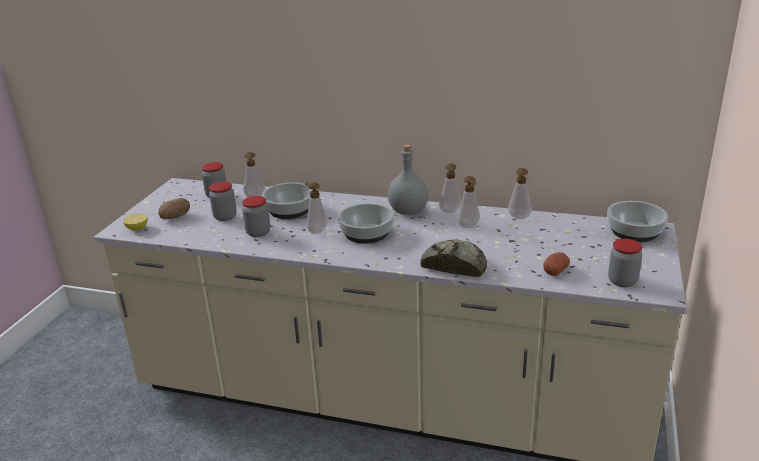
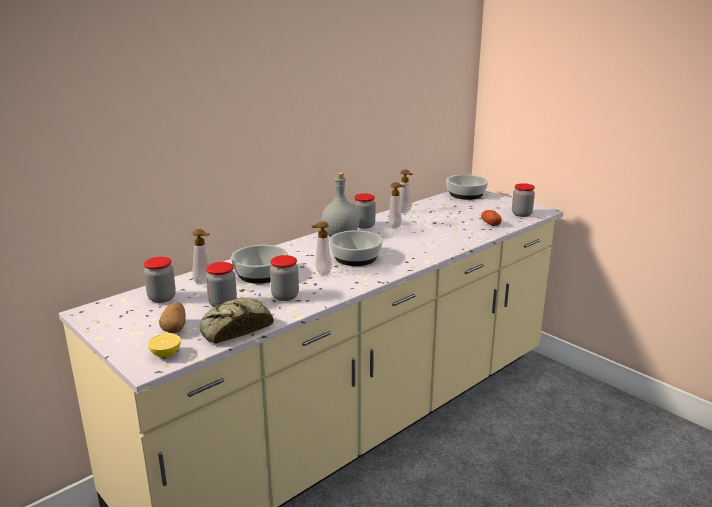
camera: 60 degrees left, 5 degrees down
bread [420,239,487,277] -> bread moved to [200,297,274,344]
soap dispenser [439,163,462,213] -> jar [354,193,376,229]

